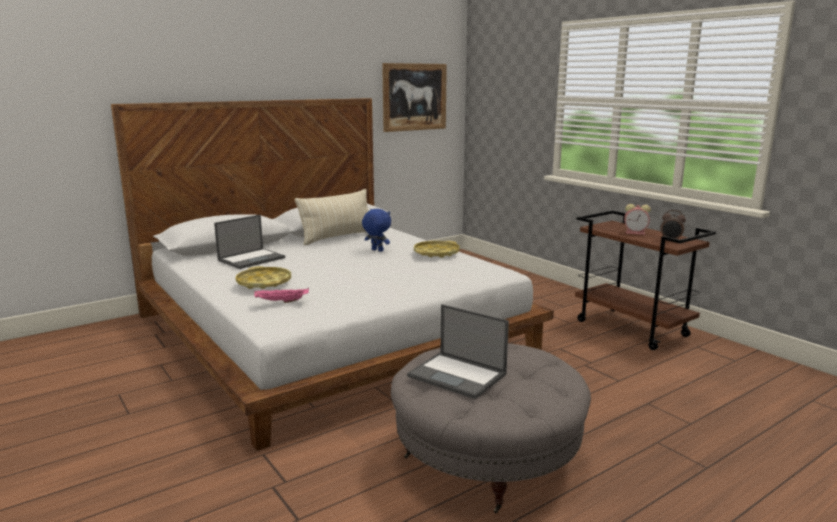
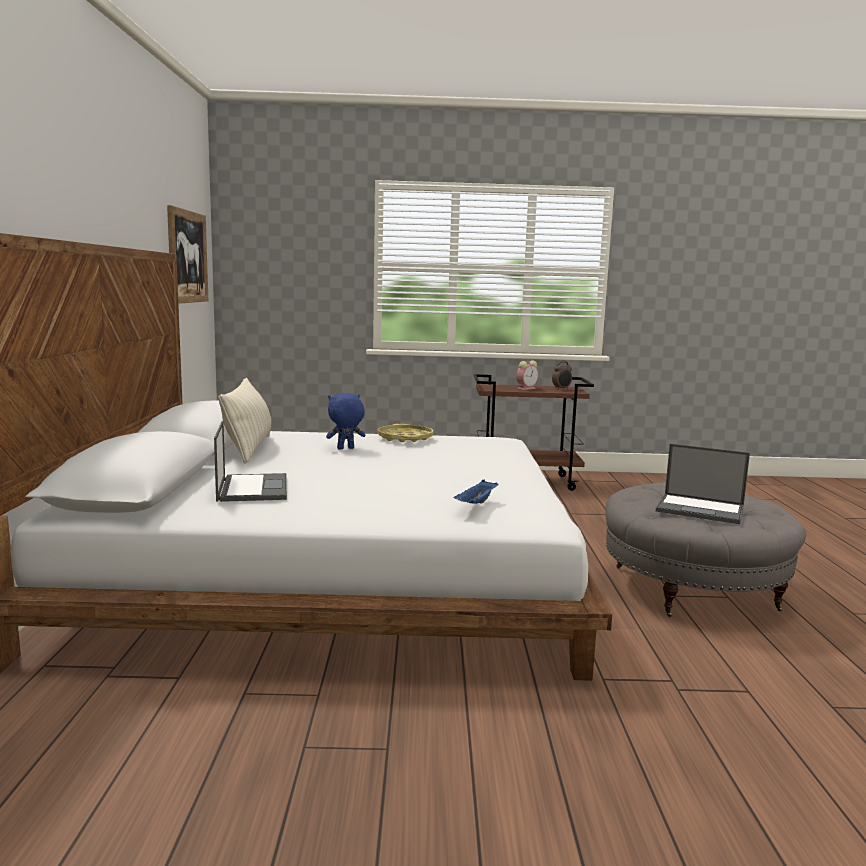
camera: 55 degrees left, 5 degrees down
yellow tray [236,266,291,289] -> none
pink tray [254,288,309,303] -> blue tray [454,479,499,504]
laptop [407,304,509,399] -> laptop turned 45 degrees clockwise [656,444,750,524]

